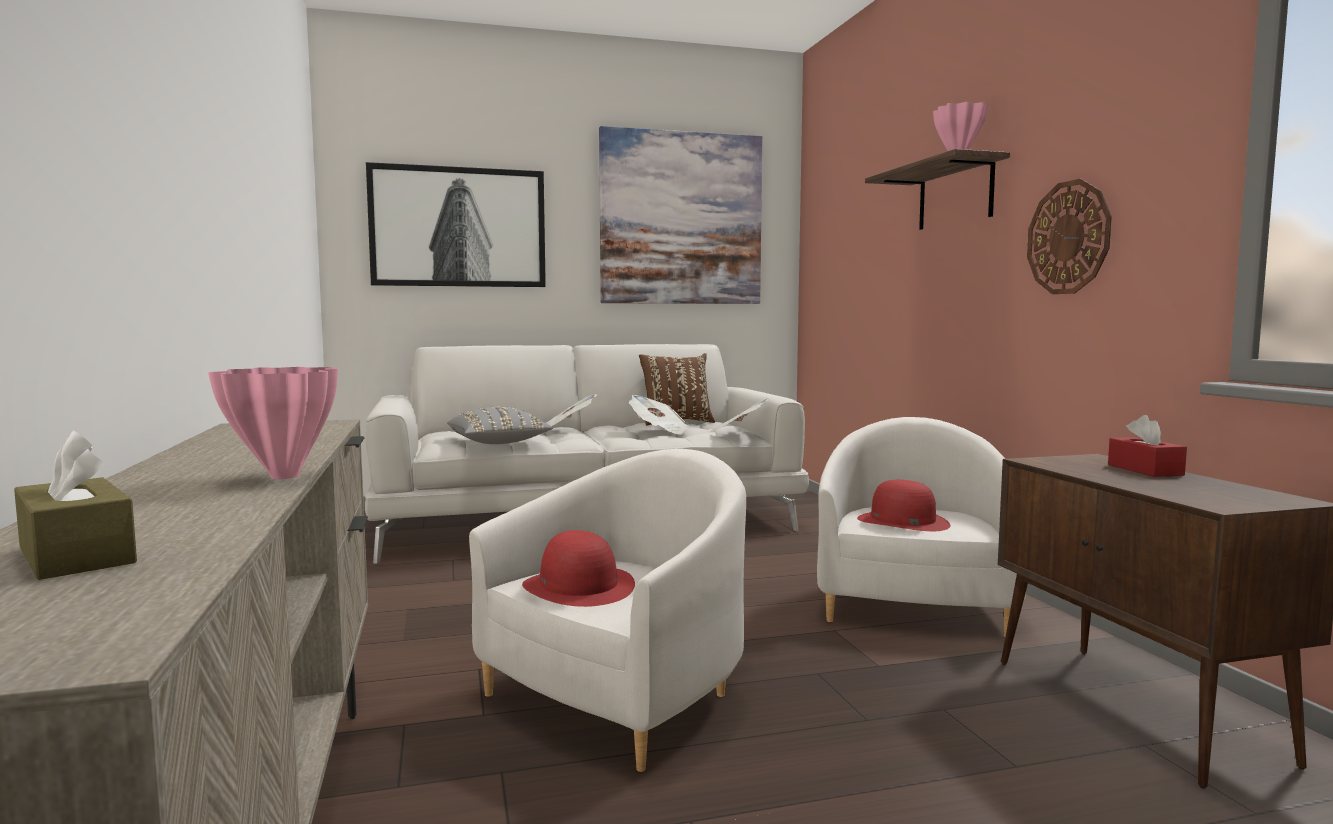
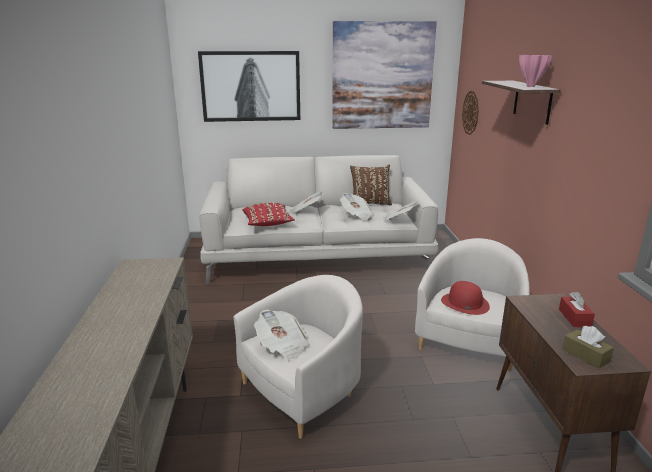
camera: 10 degrees right, 15 degrees up
brown tissue box [14,431,137,580] -> brown tissue box moved to [563,326,614,369]
pink vase [208,367,338,479] -> none
grey pillow [448,407,553,444] -> red pillow [242,203,295,226]
red hat [522,530,635,607] -> newspaper [254,309,309,361]
wall clock [1027,179,1112,294] -> wall clock moved to [462,91,479,135]

